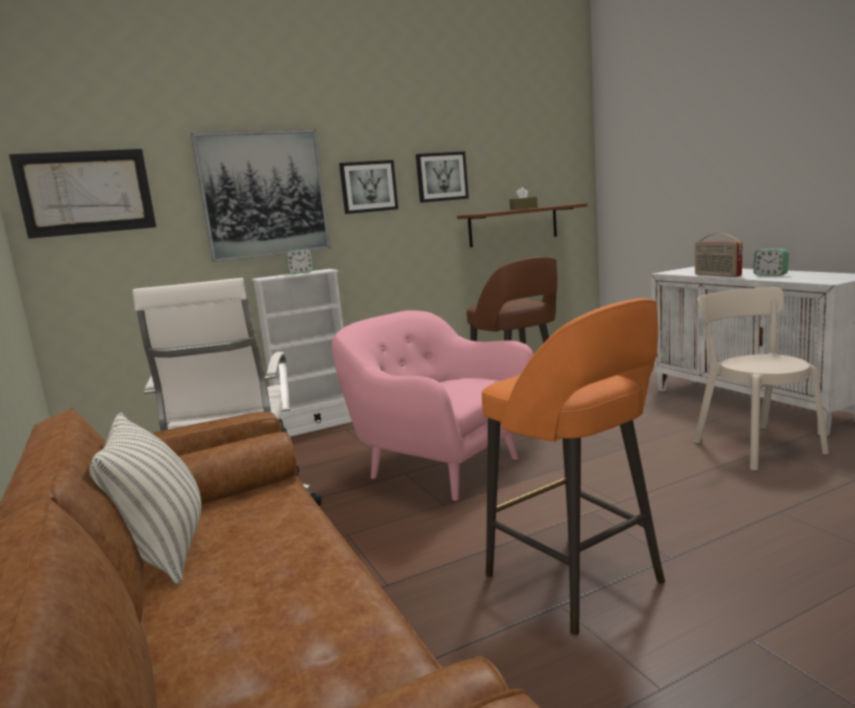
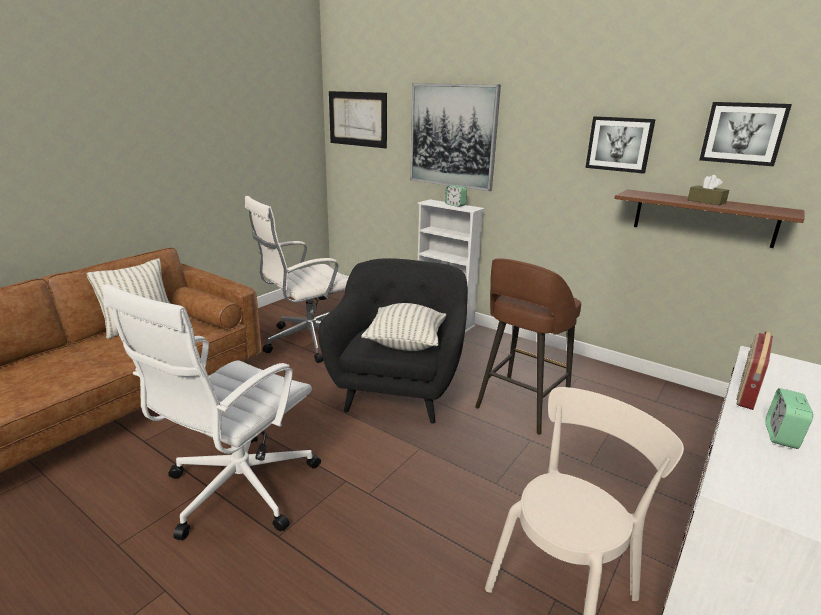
camera: 60 degrees right, 10 degrees up
pink armchair [332,310,533,501] -> black armchair [318,258,468,424]
picture [339,160,398,214] -> picture moved to [699,102,792,167]
orange stool [482,298,665,636] -> white office chair [102,284,321,540]
none -> pillow [361,303,446,351]

